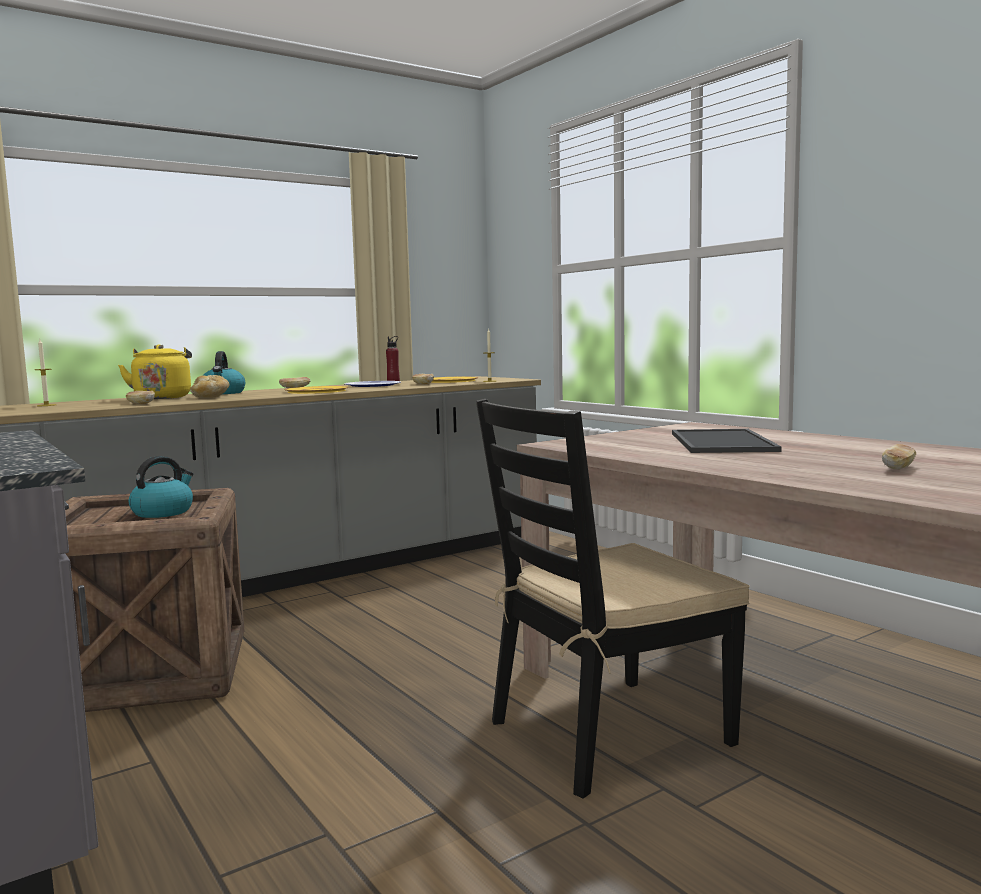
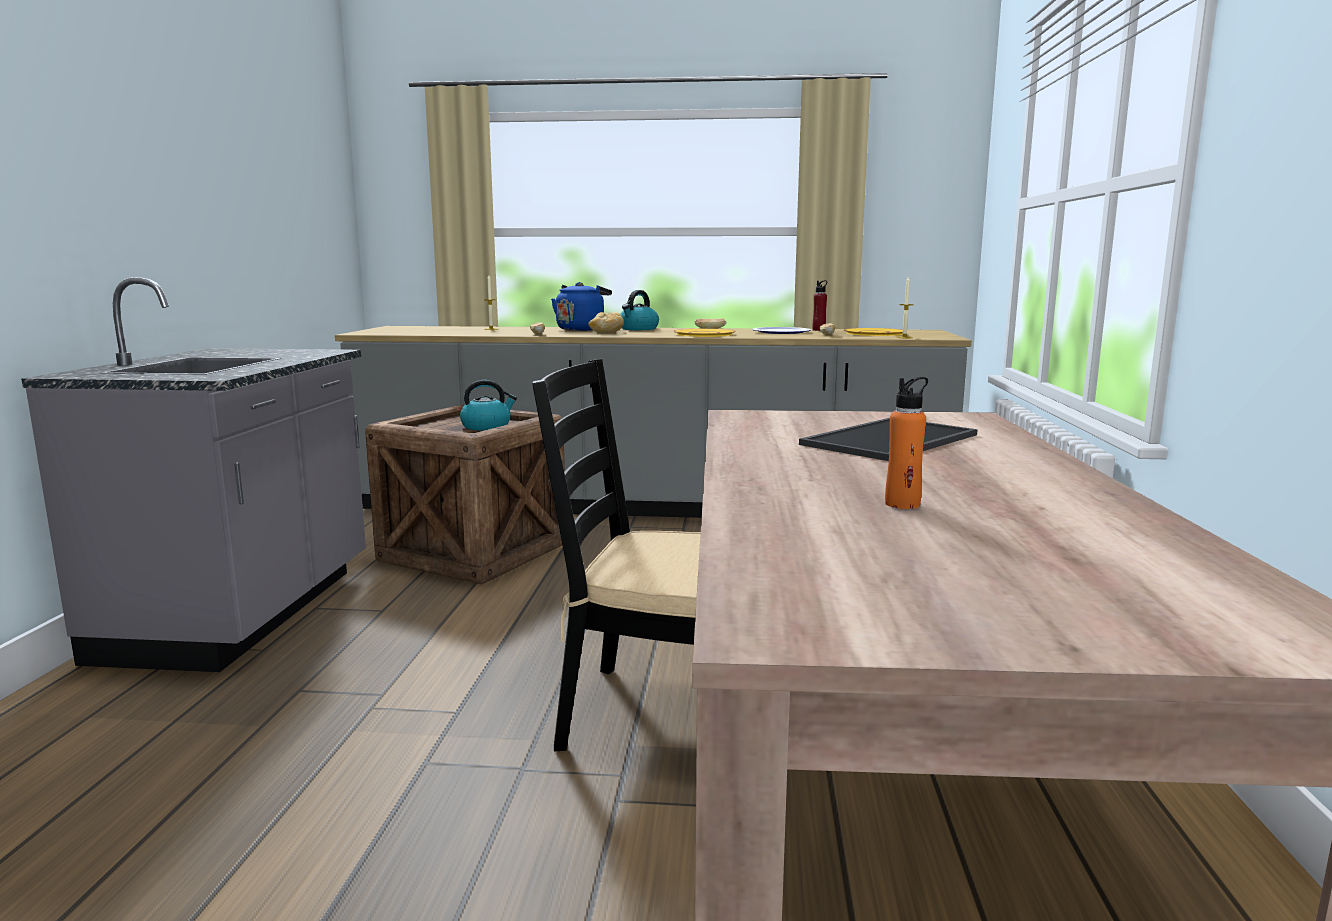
camera: 40 degrees right, 5 degrees up
yellow kettle [118,344,192,399] -> blue kettle [551,282,612,331]
bread [882,444,916,470] -> orange bottle [885,377,928,509]

